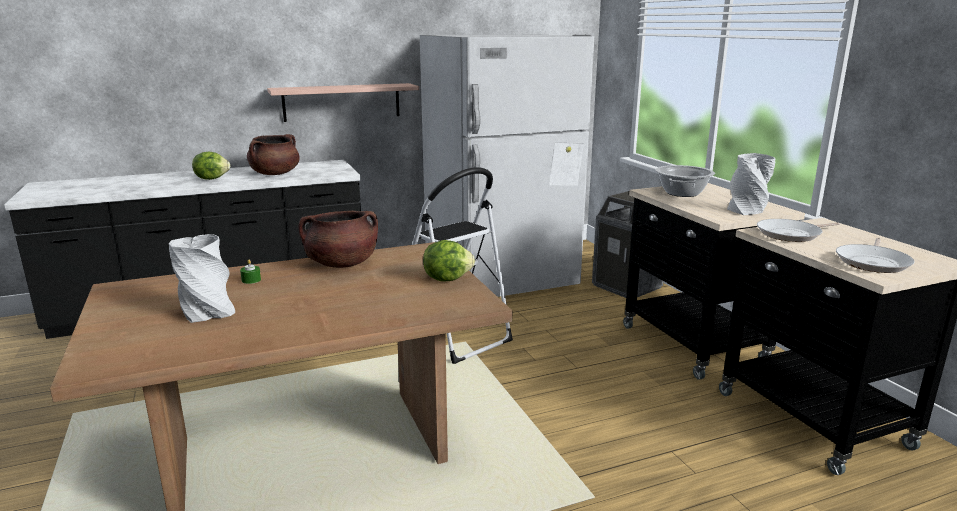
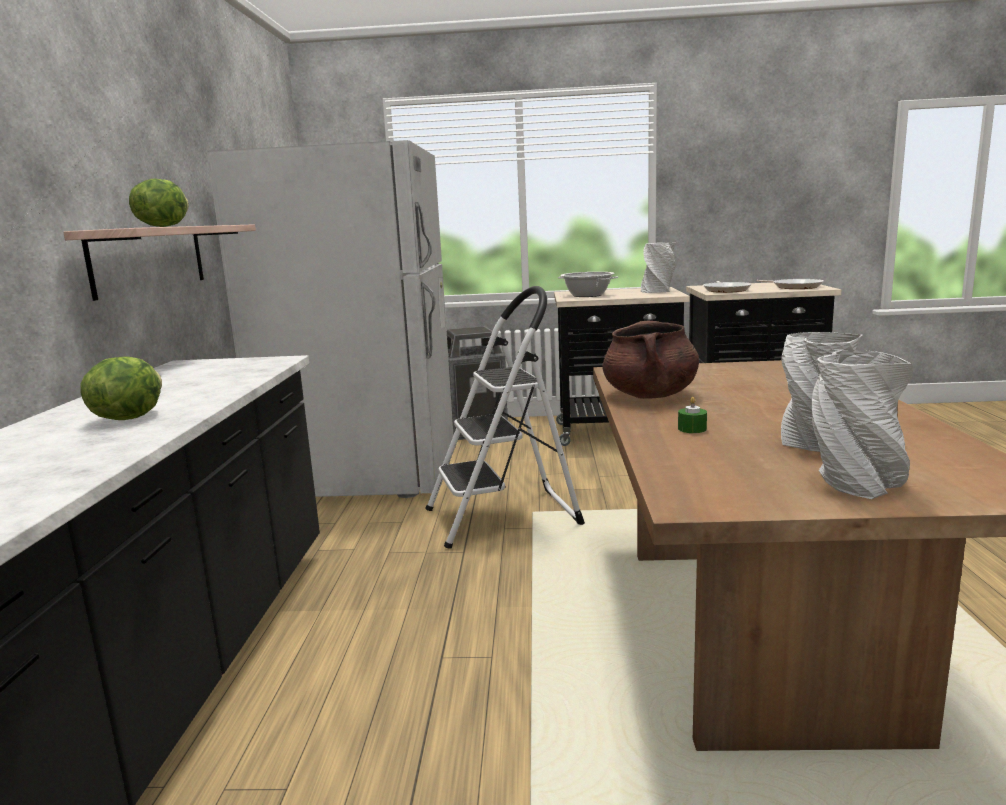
camera: 65 degrees left, 5 degrees down
brown cooking pot [247,134,299,175] -> none
lettuce [423,240,475,281] -> lettuce moved to [129,179,189,227]
none -> grey vase [812,350,913,499]

